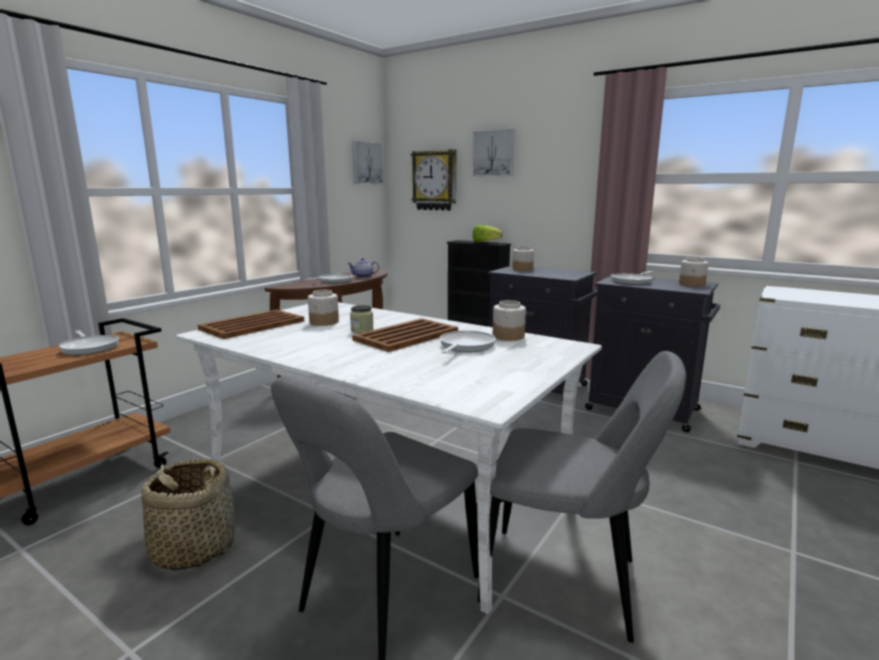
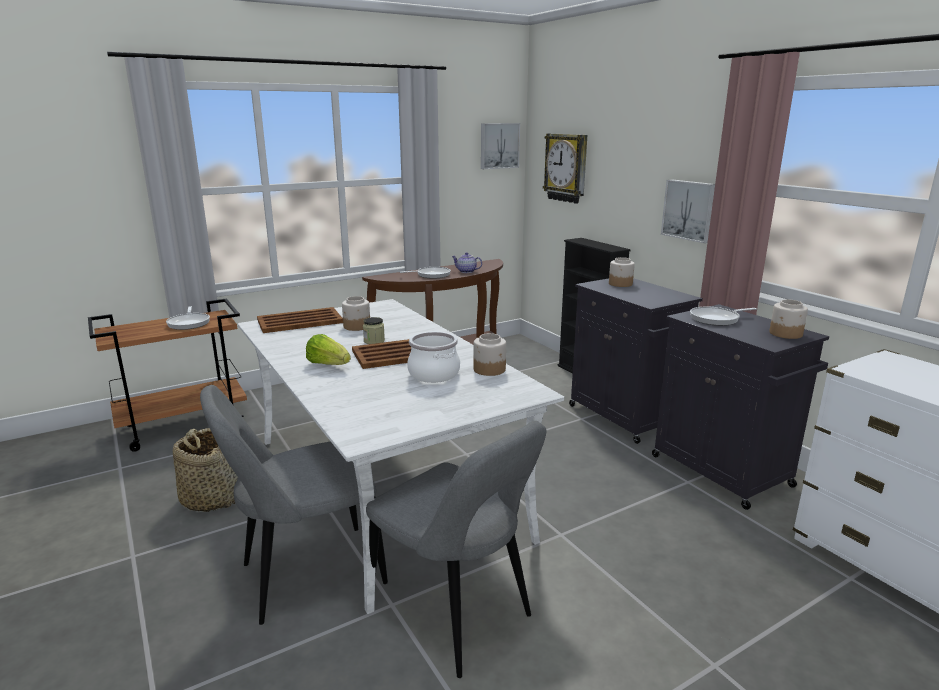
camera: 25 degrees right, 5 degrees up
frying pan [440,330,496,353] -> cooking pot [407,332,460,383]
picture [472,129,515,177] -> picture moved to [661,179,715,243]
lettuce [473,225,502,242] -> lettuce moved to [306,334,351,365]

